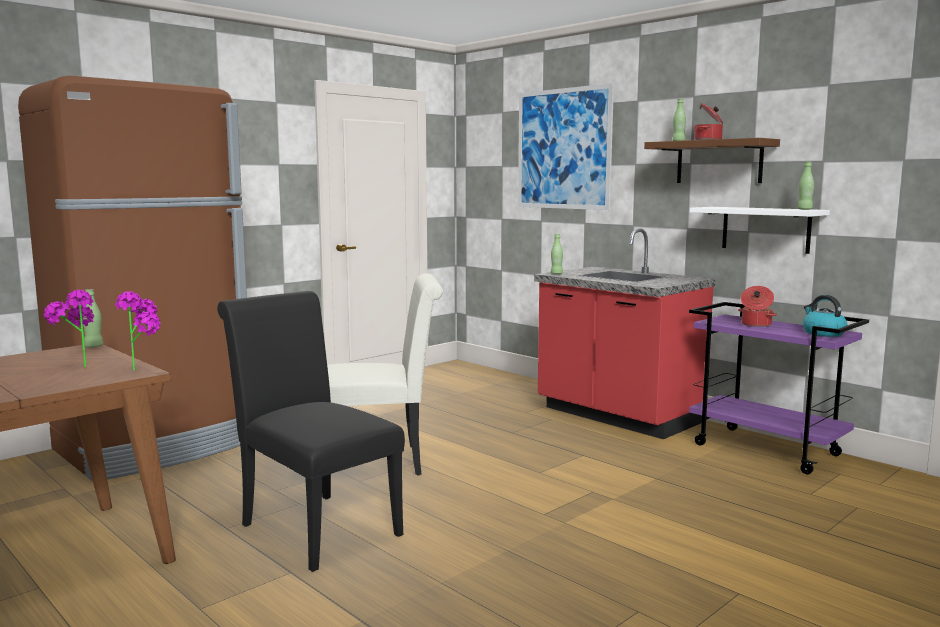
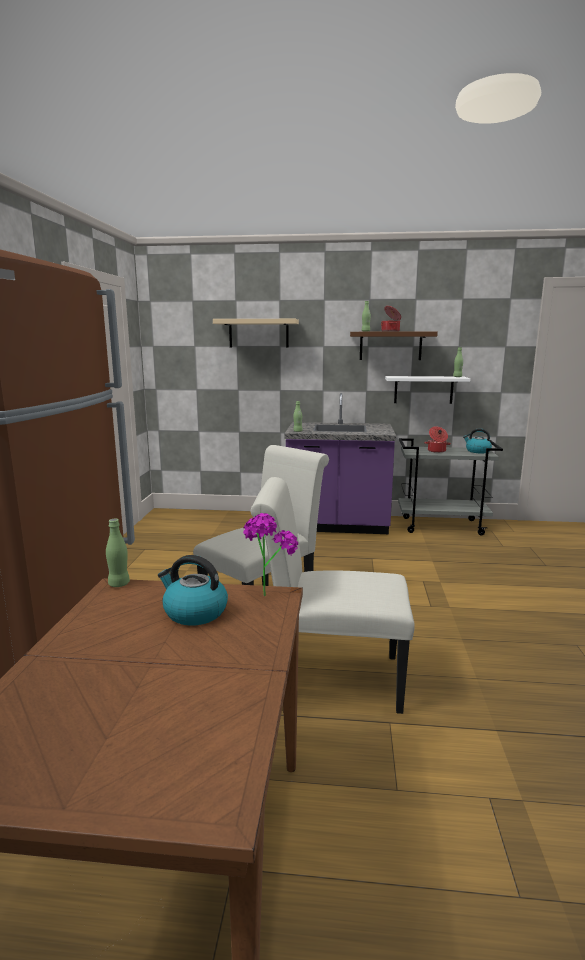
camera: 40 degrees left, 5 degrees up
potted plant [44,290,94,367] -> kettle [158,555,228,626]
black chair [217,291,405,572] -> white chair [251,477,415,714]
picture [518,83,614,210] -> beige shelf [213,319,299,348]
red counter [534,228,715,439] -> purple counter [284,393,396,534]
purple cart [689,302,869,474] -> grey cart [398,438,503,536]

